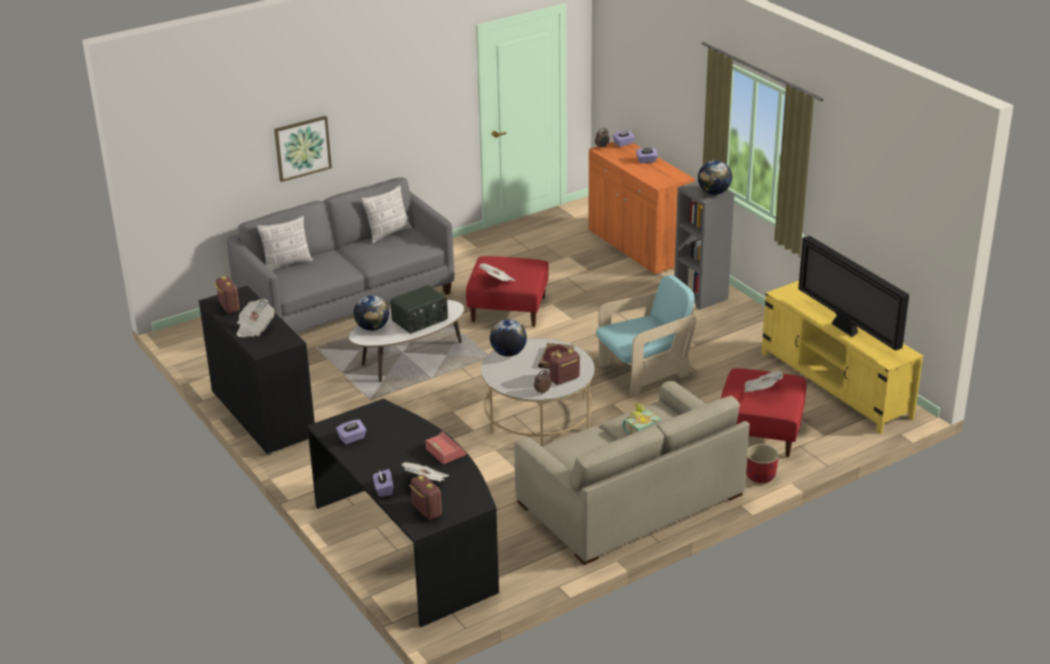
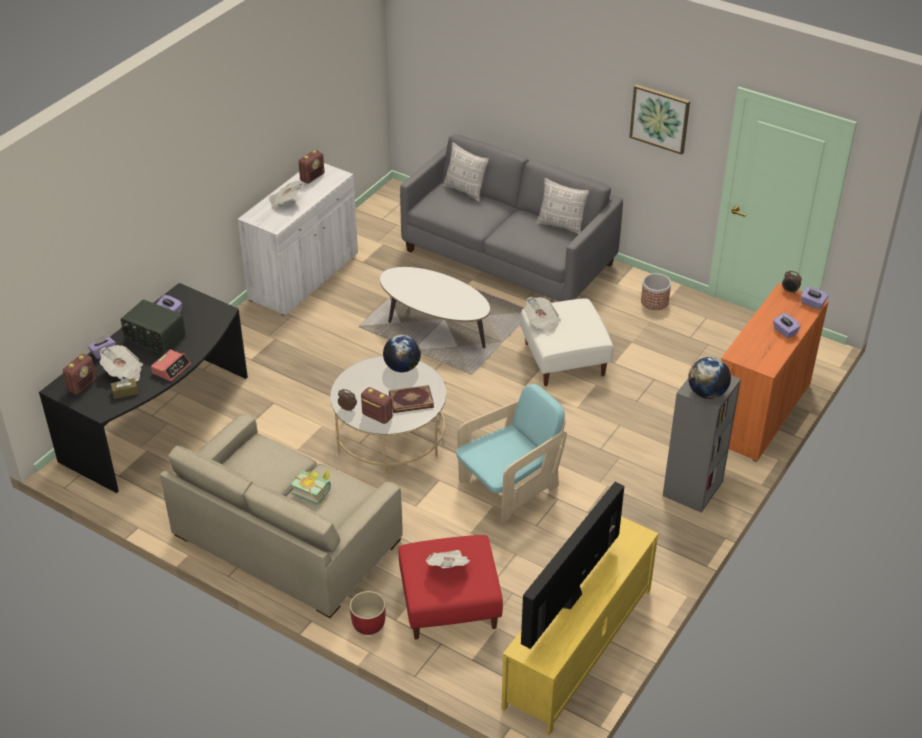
camera: 65 degrees right, 10 degrees up
black cabinet [198,285,315,455] -> white cabinet [237,163,358,316]
picture [274,116,332,182] -> picture moved to [629,84,690,155]
globe [353,295,389,331] -> none
radio [390,285,448,334] -> radio moved to [121,300,186,355]
red ottoman [466,256,548,327] -> white ottoman [521,298,614,386]
turquoise armchair [596,275,696,397] -> turquoise armchair turned 75 degrees counterclockwise [456,384,567,524]
none -> brown tissue box [111,377,138,399]
none -> planter [641,273,671,310]

